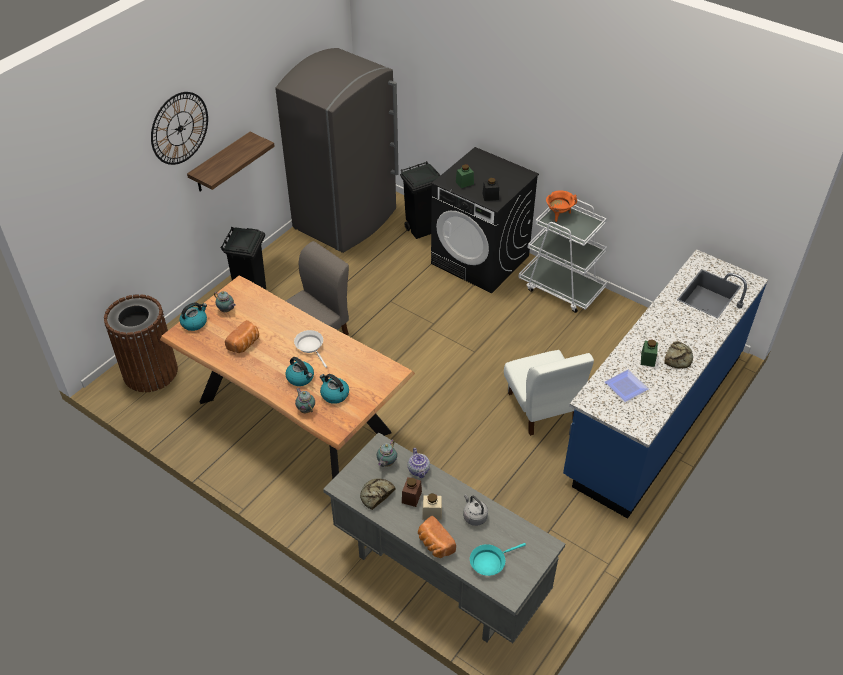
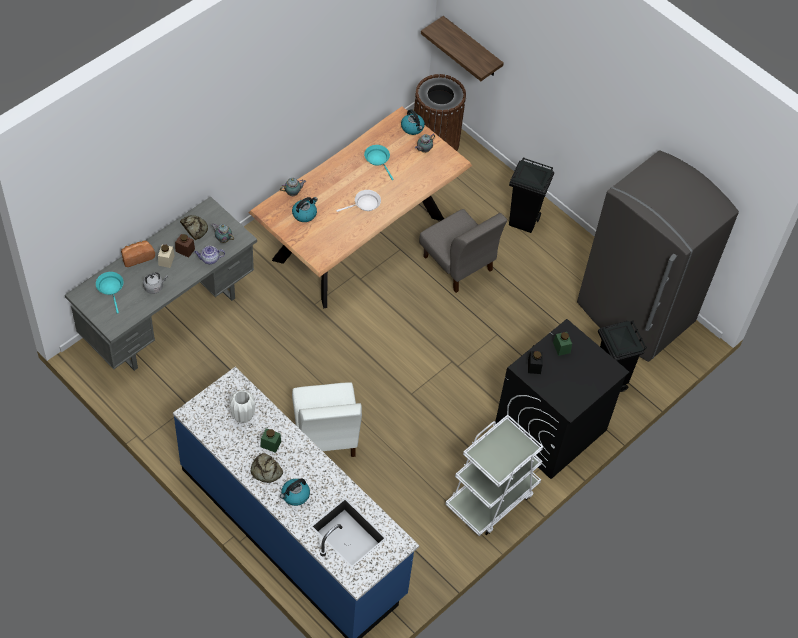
camera: 95 degrees right, 10 degrees up
wall clock [151,92,208,165] -> none
shelf [187,132,275,191] -> shelf moved to [421,16,504,81]
bread [225,320,259,353] -> turquoise frying pan [364,145,394,180]
kettle [285,357,314,386] -> kettle moved to [280,478,310,506]
white chair [504,350,594,436] -> white chair turned 90 degrees counterclockwise [292,382,362,457]
orange cooking pot [546,191,577,222] -> none
plate [605,370,648,402] -> white vase [229,390,255,423]

